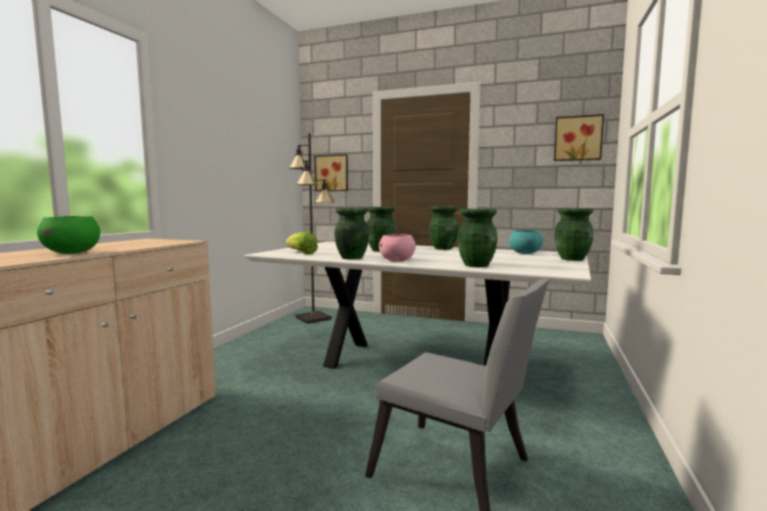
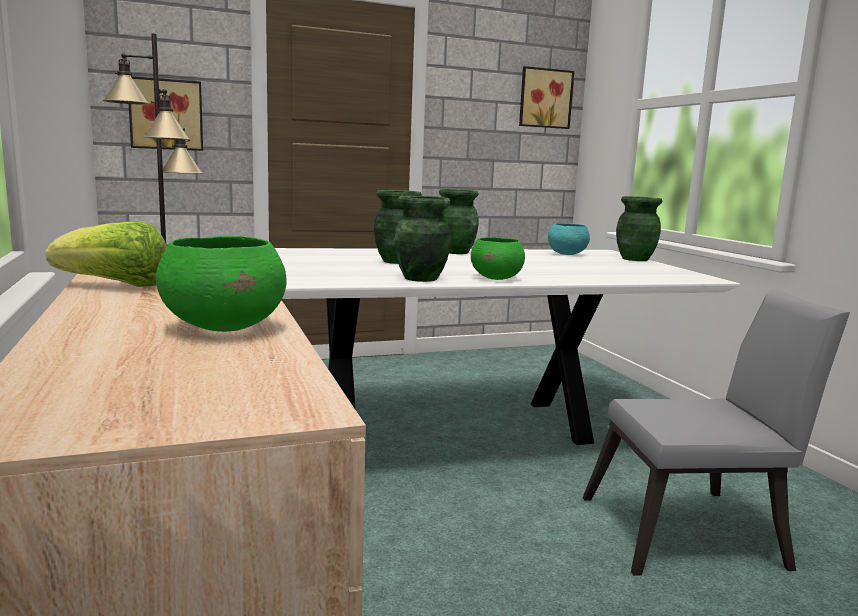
camera: 40 degrees left, 5 degrees up
lettuce [286,232,318,254] -> lettuce moved to [46,221,167,287]
pink bowl [379,234,416,262] -> green bowl [471,237,525,280]
green vase [457,209,497,267] -> none

